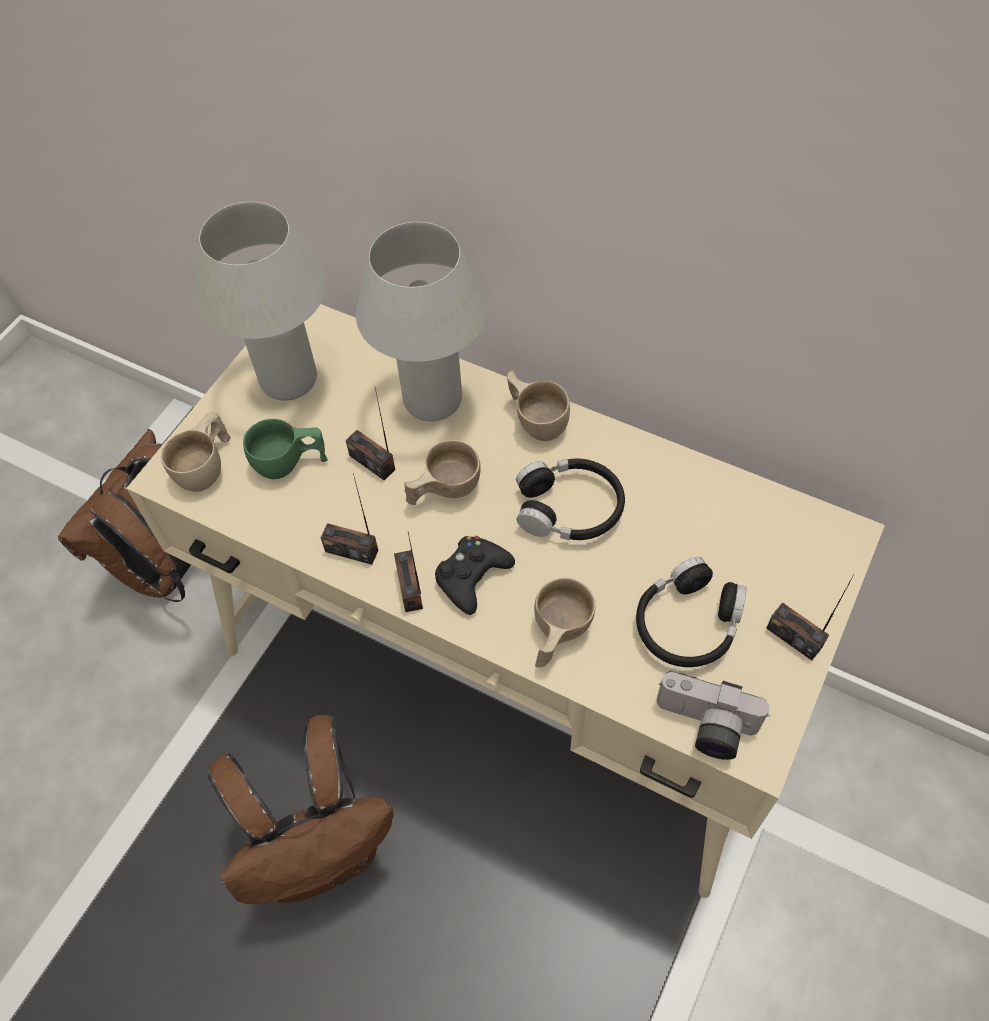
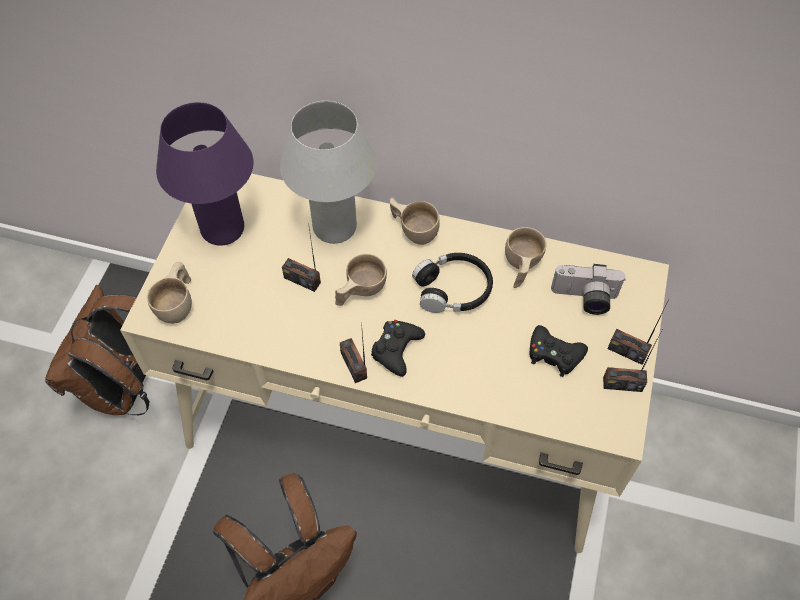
camera: 15 degrees left, 0 degrees up
white table lamp [197,202,326,400] -> purple table lamp [156,102,253,246]
green cup [243,419,327,479] -> none
radio [321,473,378,565] -> radio moved to [603,328,663,392]
beige cup [534,578,596,667] -> beige cup moved to [505,227,547,288]
black headphones [636,557,747,667] -> black game controller [530,325,588,377]
camera [657,671,770,760] -> camera moved to [551,264,626,315]

